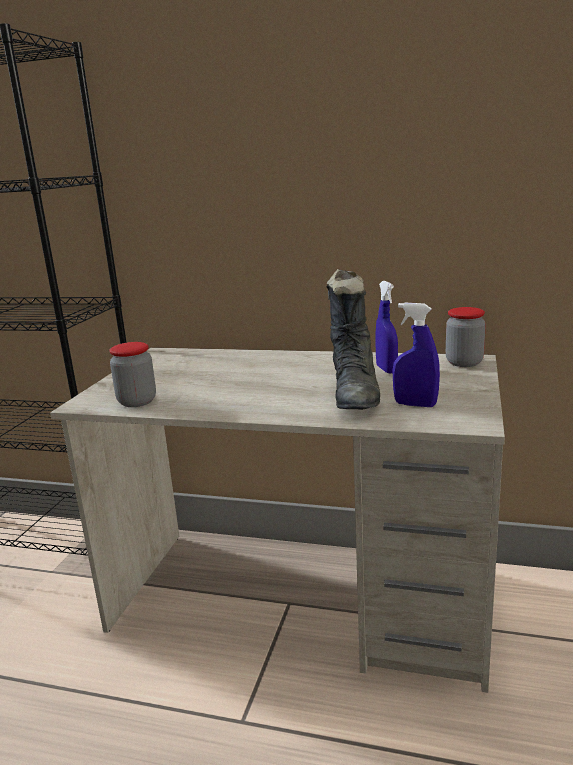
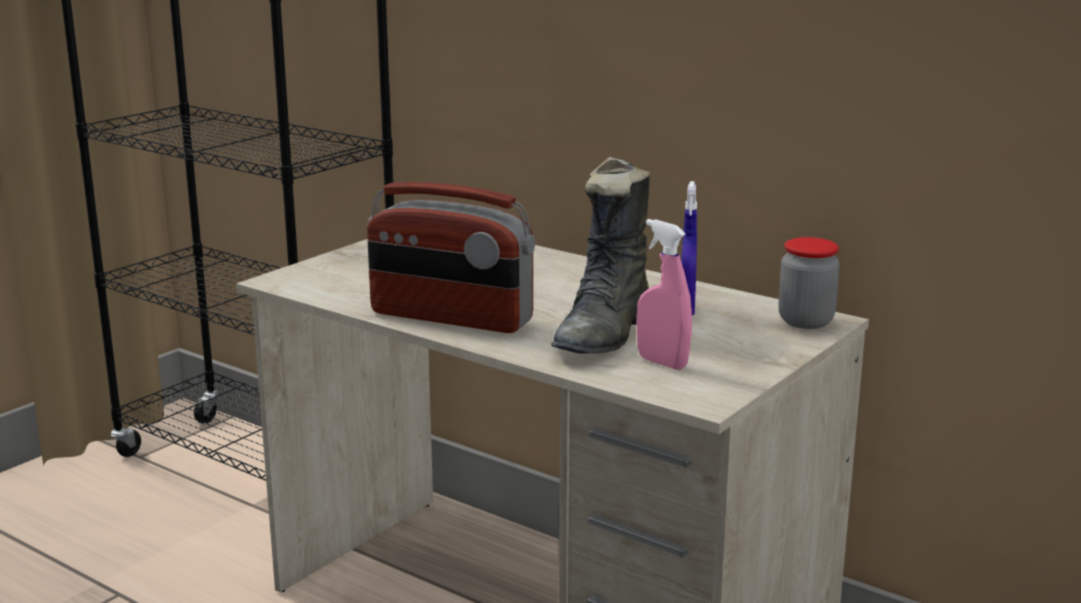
camera: 20 degrees right, 0 degrees up
jar [109,342,156,407] -> none
blue spray bottle [393,303,440,407] -> pink spray bottle [637,219,692,370]
none -> radio [367,182,535,333]

